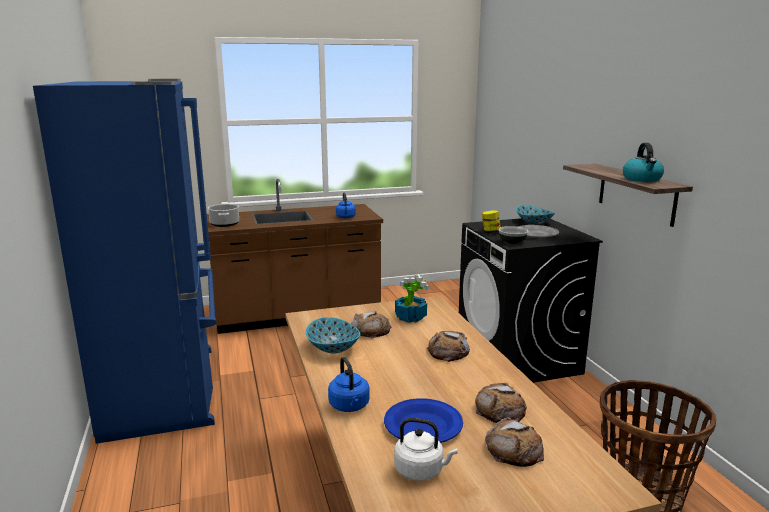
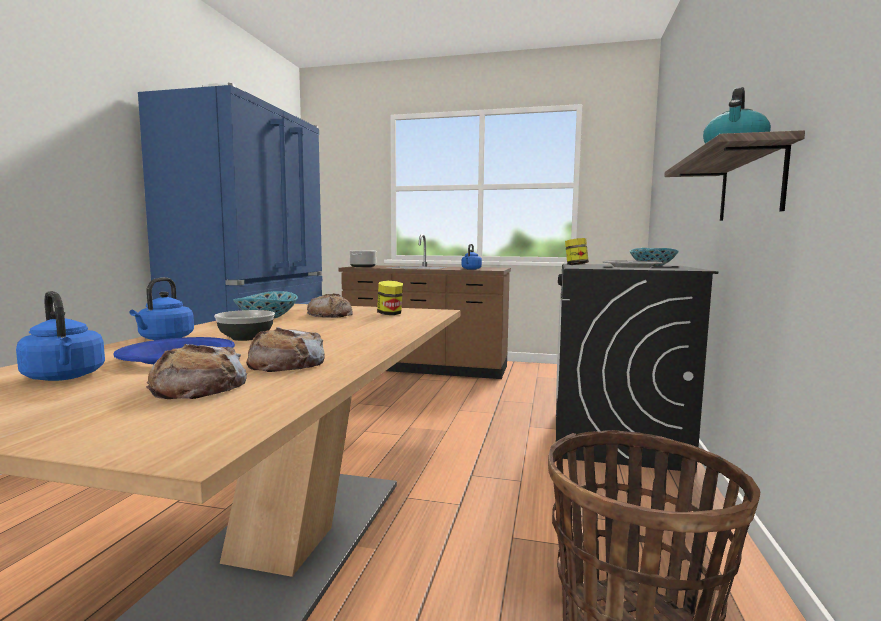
camera: 30 degrees right, 10 degrees down
white kettle [394,418,458,481] -> blue kettle [16,291,105,381]
potted plant [395,274,429,323] -> jar [377,281,403,315]
bread [426,331,470,362] -> none
bowl [498,226,528,244] -> bowl moved to [214,310,275,341]

